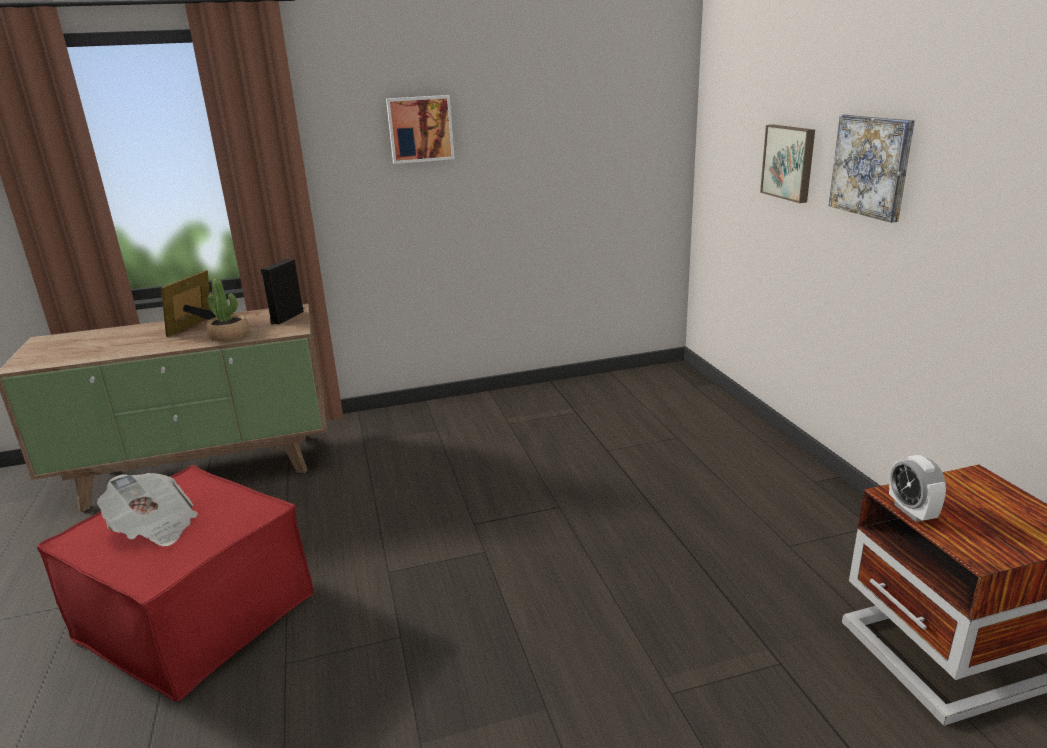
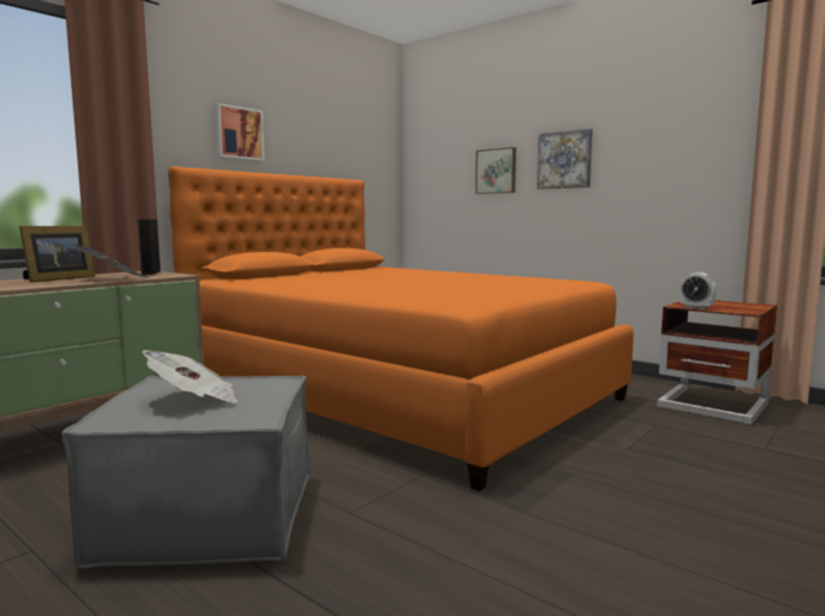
camera: 35 degrees left, 15 degrees down
red ottoman [37,465,313,701] -> grey ottoman [62,376,310,569]
picture frame [161,270,216,337] -> picture frame turned 135 degrees counterclockwise [19,226,95,282]
potted plant [206,279,249,342] -> newspaper [73,244,149,278]
none -> orange bed [168,166,633,491]

